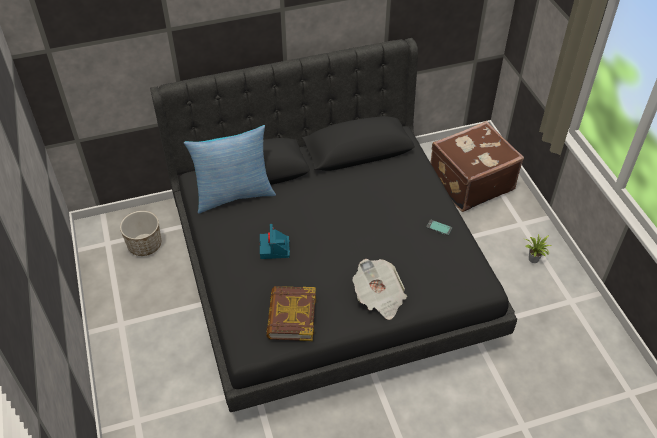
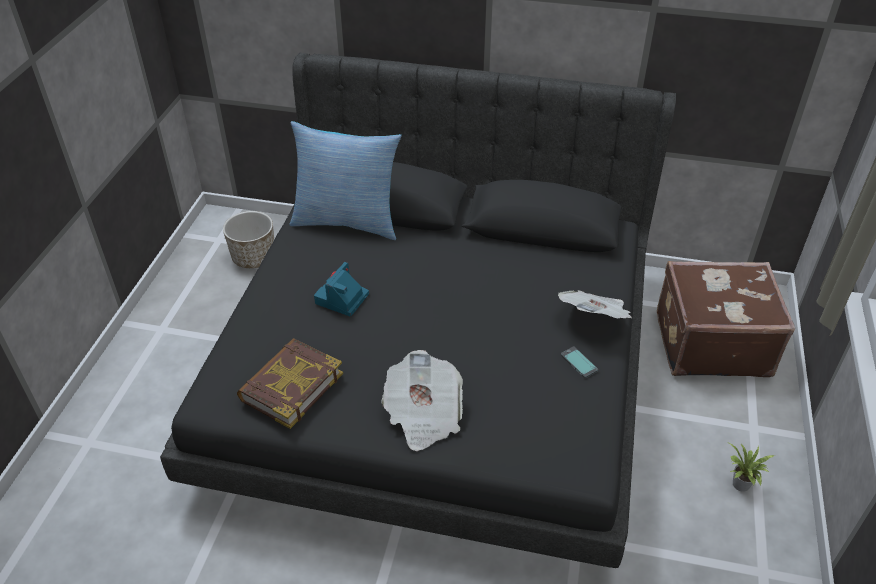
camera: 30 degrees right, 5 degrees down
none -> newspaper [558,290,632,319]

